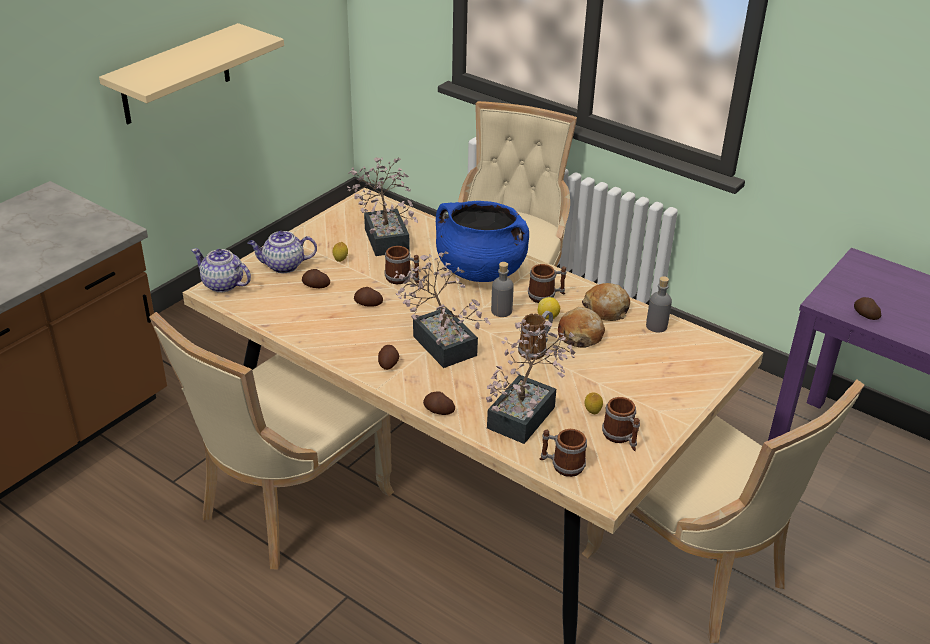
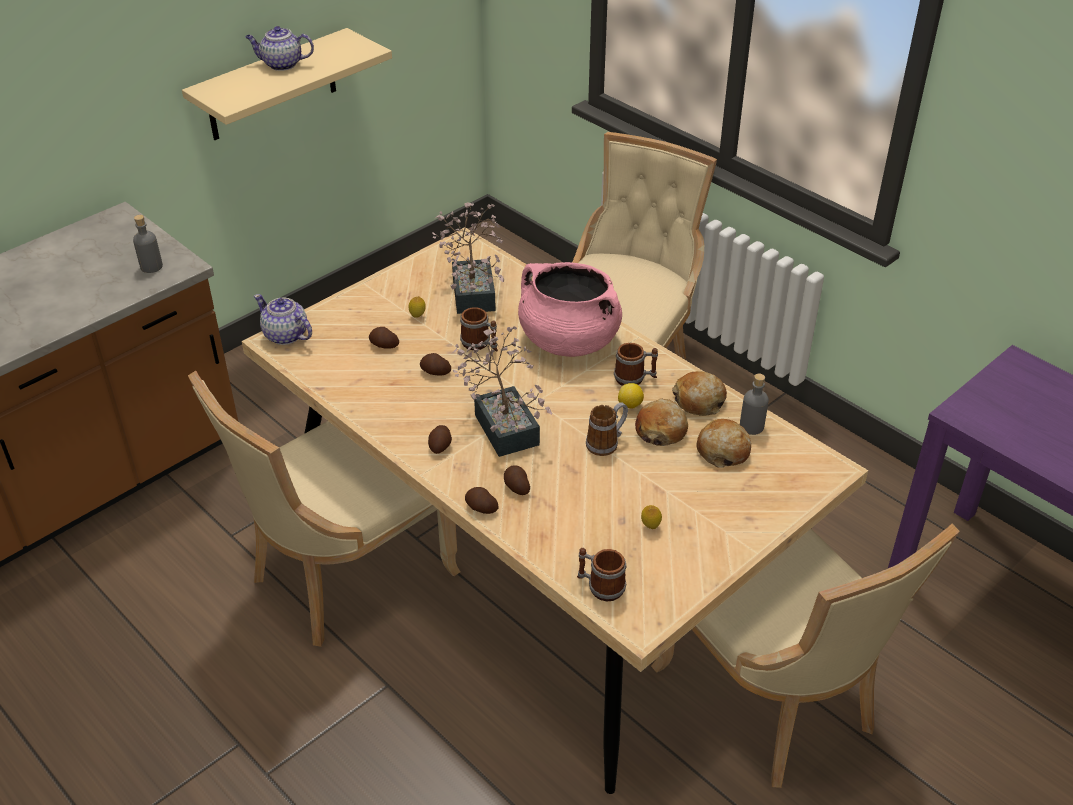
camera: 10 degrees right, 5 degrees up
teapot [248,231,317,273] -> teapot moved to [245,26,314,71]
blue cooking pot [436,201,529,282] -> pink cooking pot [518,262,622,357]
potted plant [486,319,576,444] -> none
grey bottle [491,262,514,317] -> grey bottle moved to [133,215,163,273]
mug [602,397,640,451] -> none
potato [854,297,881,320] -> potato moved to [504,465,530,495]
none -> bread [696,419,751,468]

